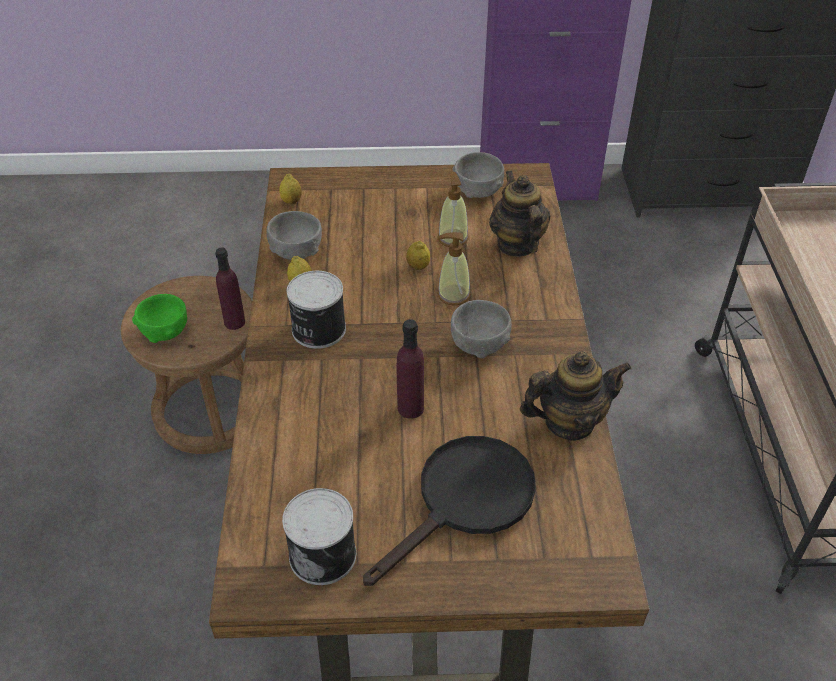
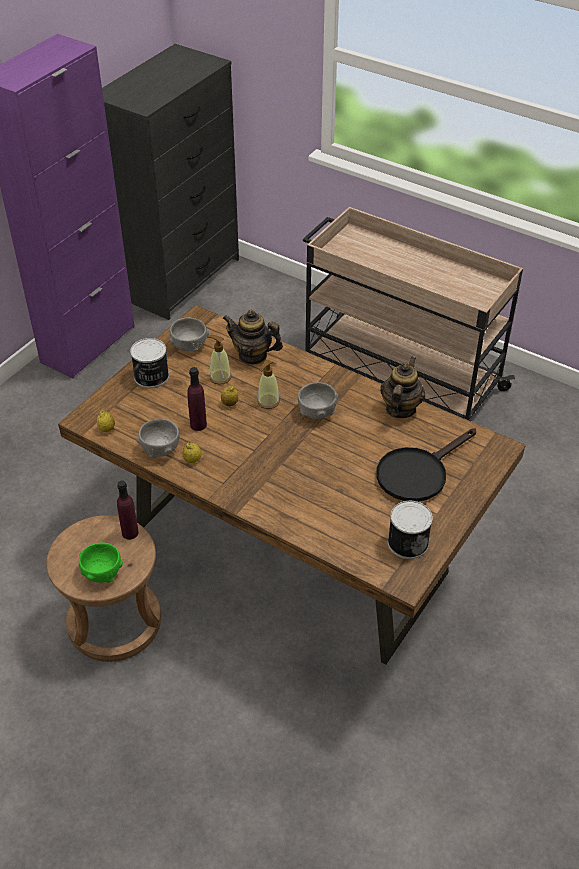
camera: 55 degrees left, 0 degrees up
can [287,271,346,349] -> can moved to [130,338,169,388]
black frying pan [363,436,536,586] -> black frying pan turned 120 degrees counterclockwise [376,428,476,502]
purple bottle [397,319,424,419] -> purple bottle moved to [187,367,207,431]

